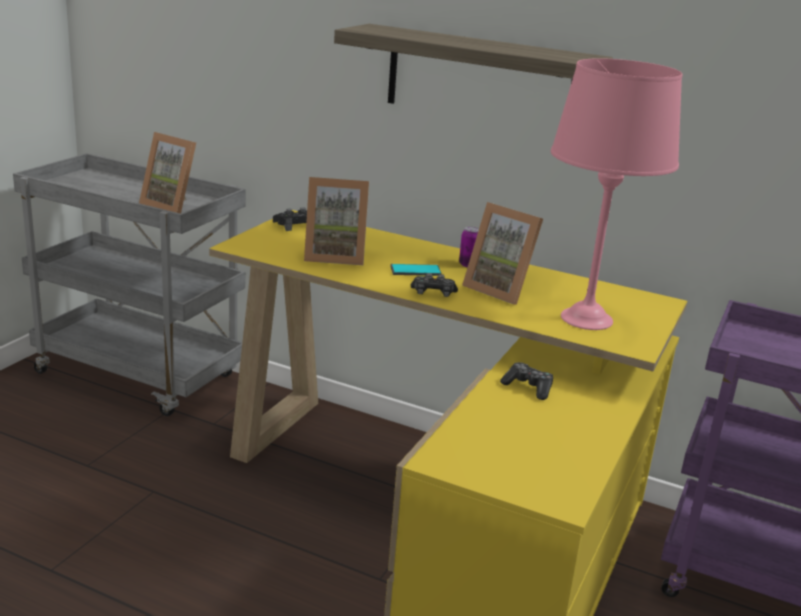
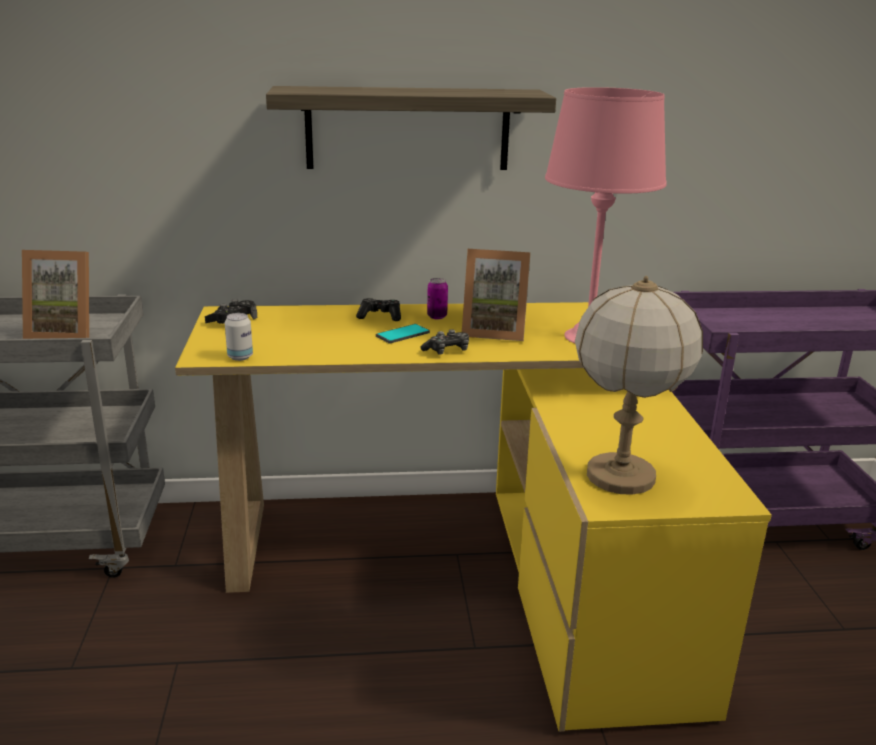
camera: 30 degrees left, 0 degrees up
picture frame [304,177,369,265] -> none
game controller [500,362,553,400] -> game controller moved to [356,298,401,321]
none -> can [225,313,253,361]
none -> table lamp [575,276,703,495]

